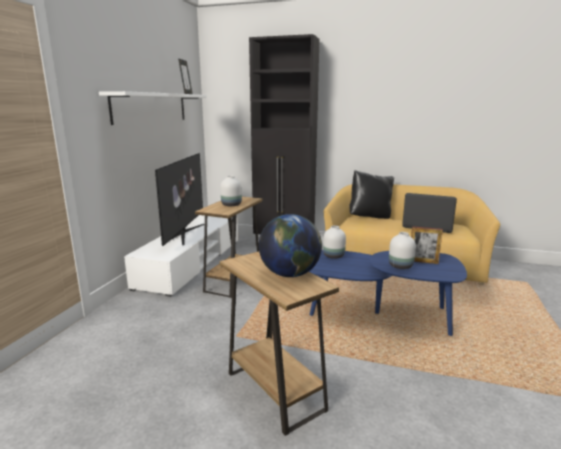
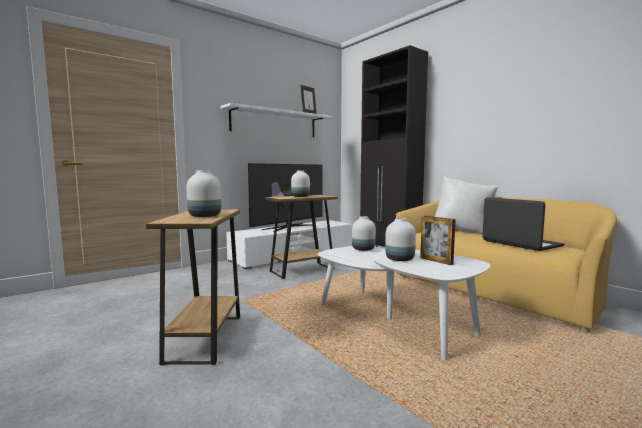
camera: 35 degrees right, 10 degrees down
globe [259,214,322,277] -> white vase [186,170,221,217]
blue coffee table [309,250,467,336] -> white coffee table [318,246,490,360]
black pillow [349,170,394,219] -> white pillow [435,176,498,234]

